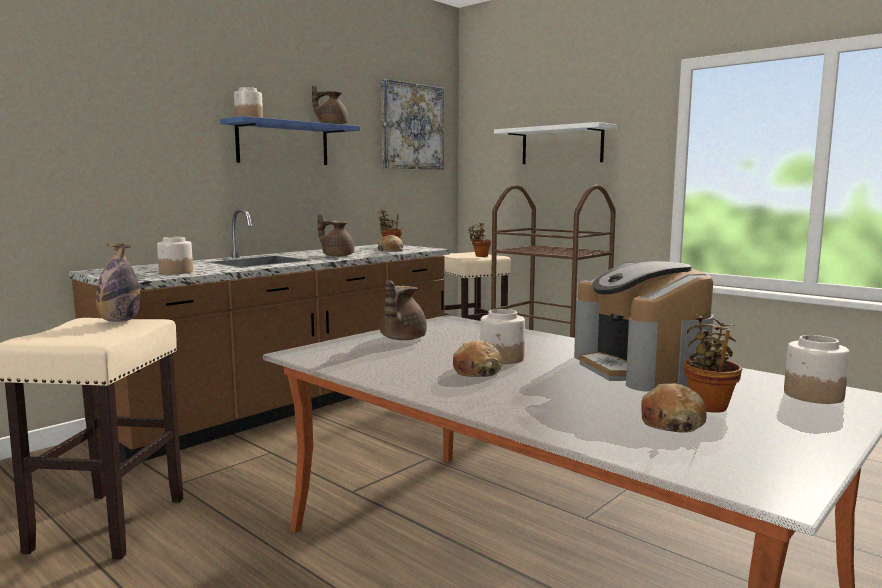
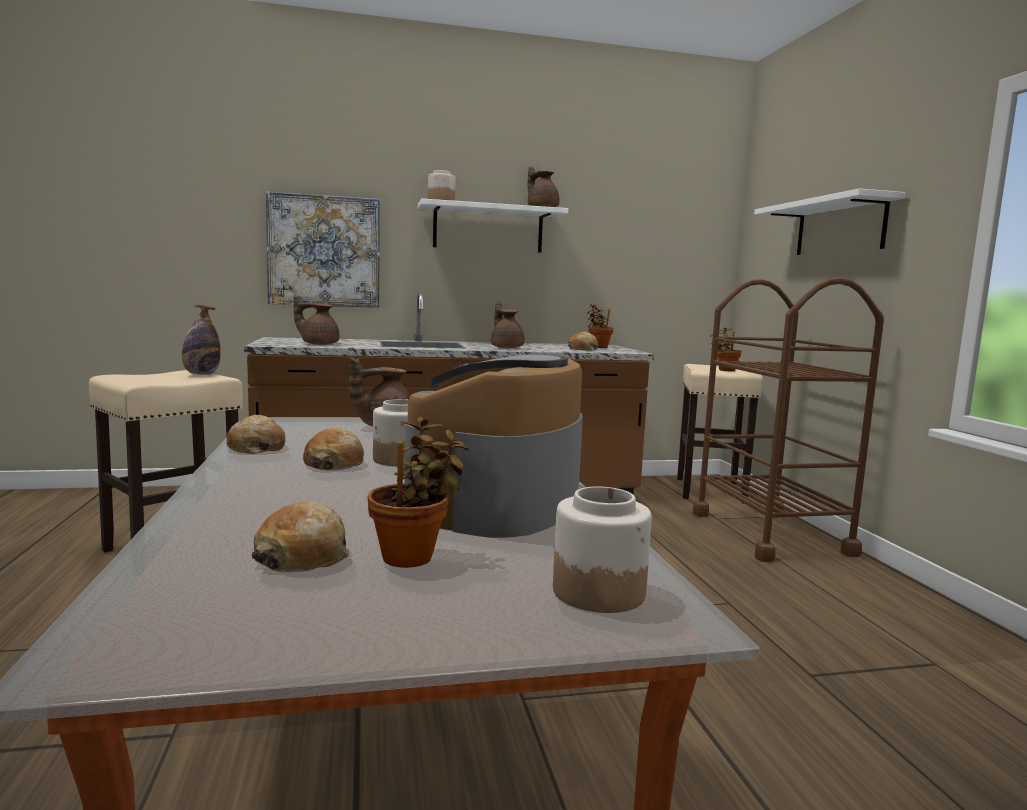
camera: 35 degrees right, 0 degrees up
jar [157,237,193,274] -> brown teapot [294,294,340,345]
blue shelf [220,116,360,165] -> white shelf [418,198,568,253]
picture [381,79,444,170] -> picture moved to [266,191,380,308]
none -> bread [227,415,285,454]

